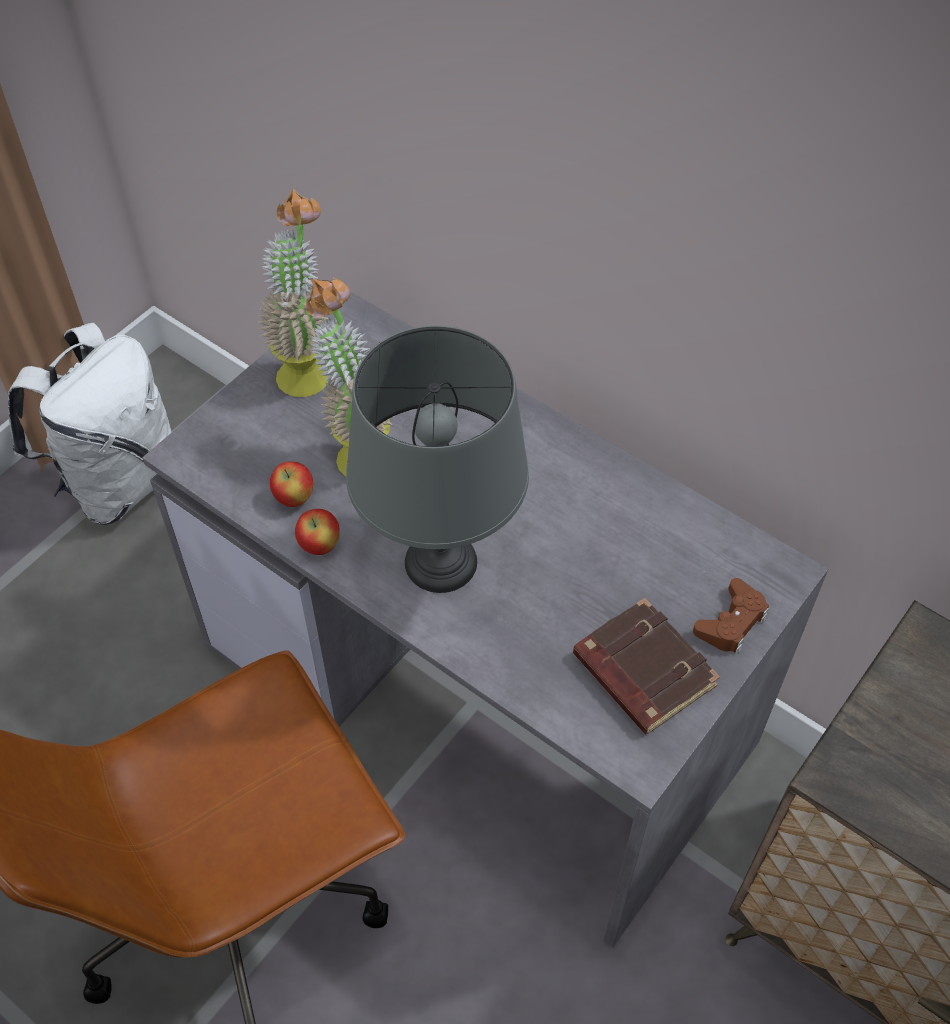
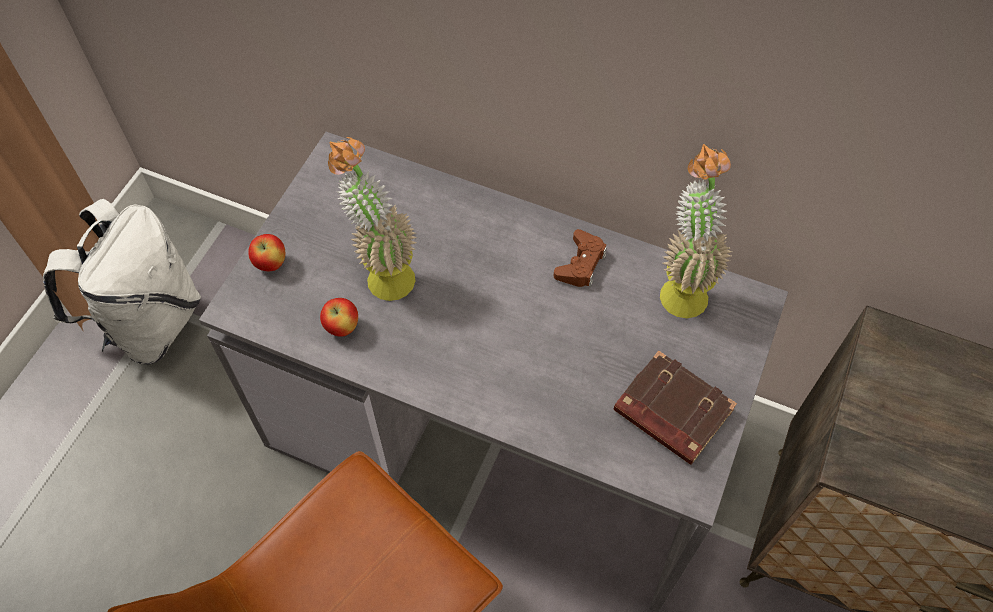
camera: 15 degrees left, 5 degrees up
potted plant [258,189,331,397] -> potted plant moved to [660,144,732,318]
apple [295,509,340,555] -> apple moved to [248,234,285,271]
grey table lamp [346,326,529,593] -> none
brown game controller [693,578,769,654] -> brown game controller moved to [554,229,607,287]

